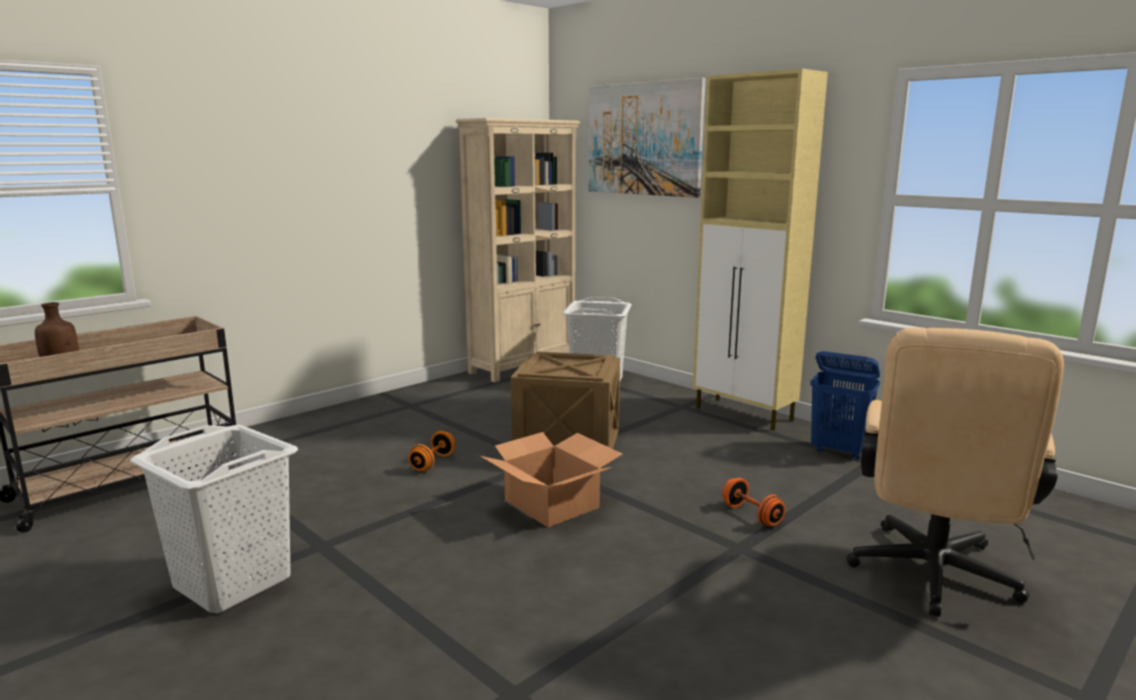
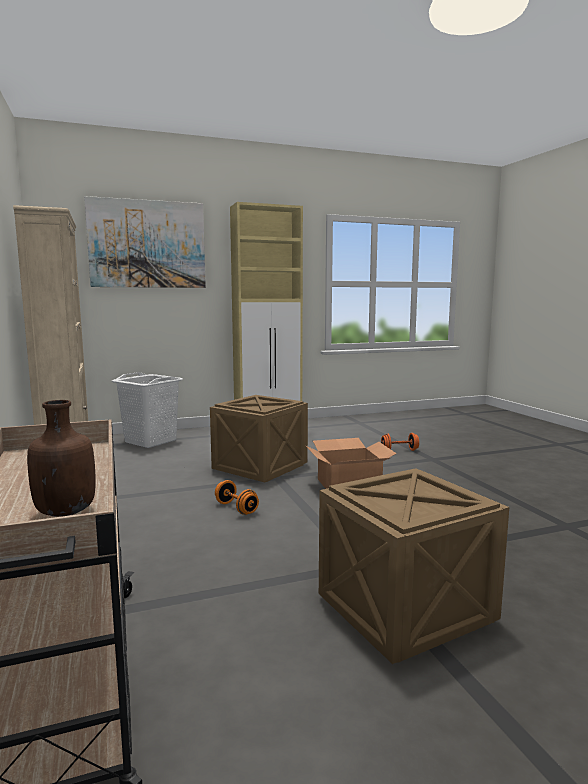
camera: 65 degrees left, 5 degrees down
white laundry basket [130,424,298,613] -> crate [319,468,509,664]
blue laundry basket [810,351,880,460] -> none
beige office chair [846,328,1064,616] -> none

